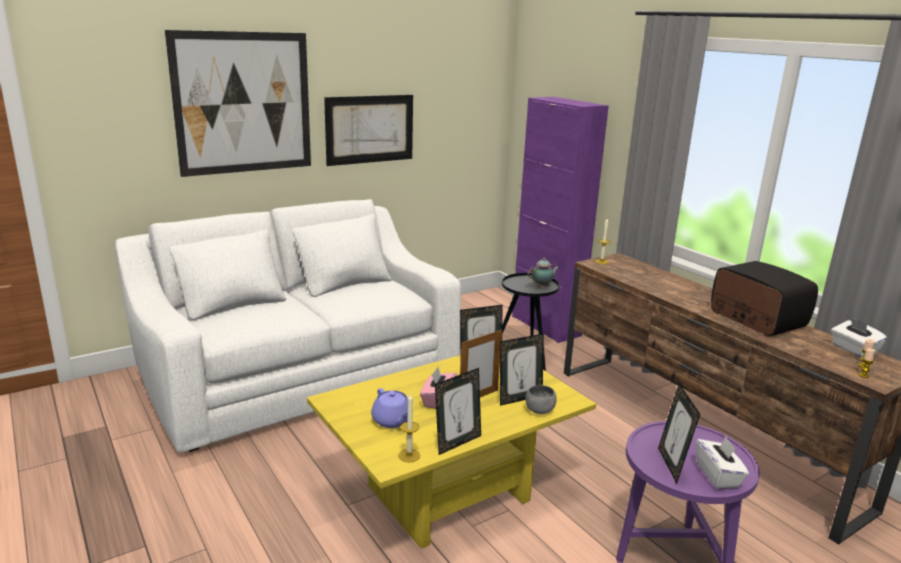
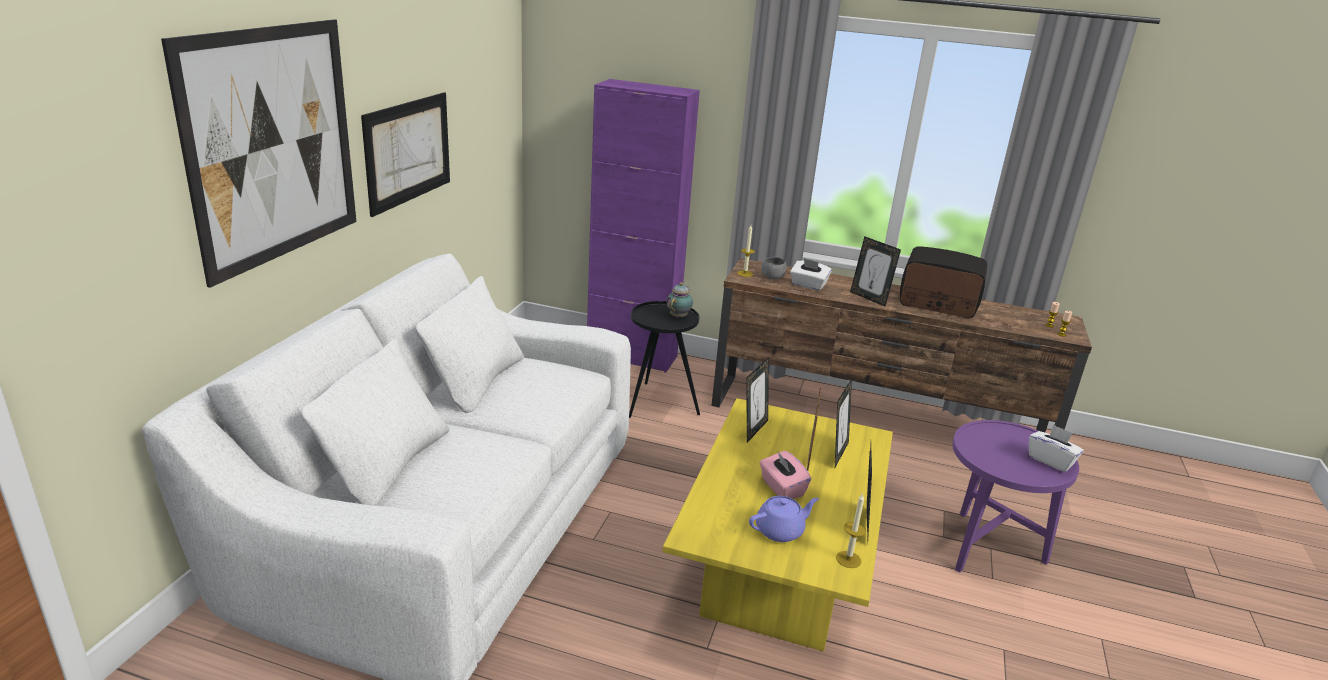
camera: 40 degrees left, 5 degrees up
purple teapot [371,388,413,428] -> purple teapot turned 45 degrees counterclockwise [749,496,819,542]
grey bowl [525,385,557,414] -> grey bowl moved to [761,257,786,279]
picture frame [658,383,700,484] -> picture frame moved to [850,236,901,307]
white tissue box [831,318,887,358] -> white tissue box moved to [790,258,832,291]

